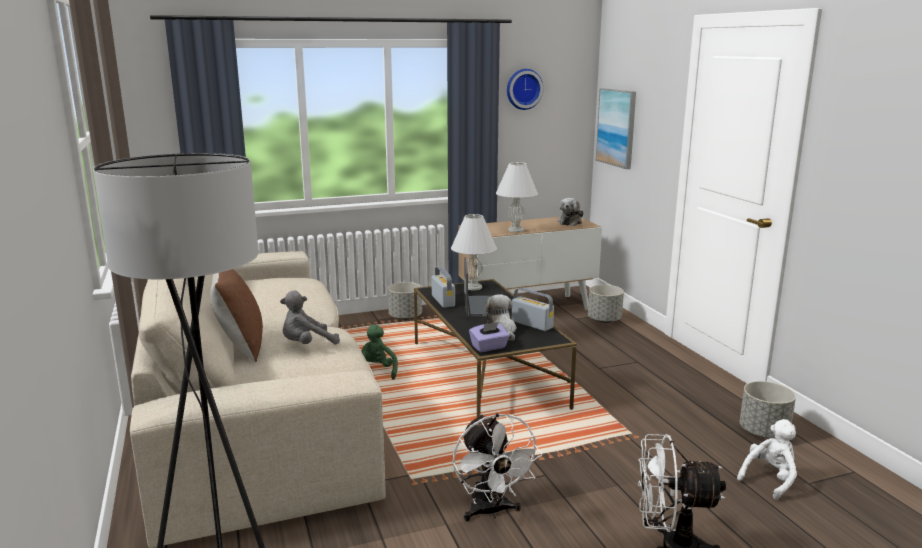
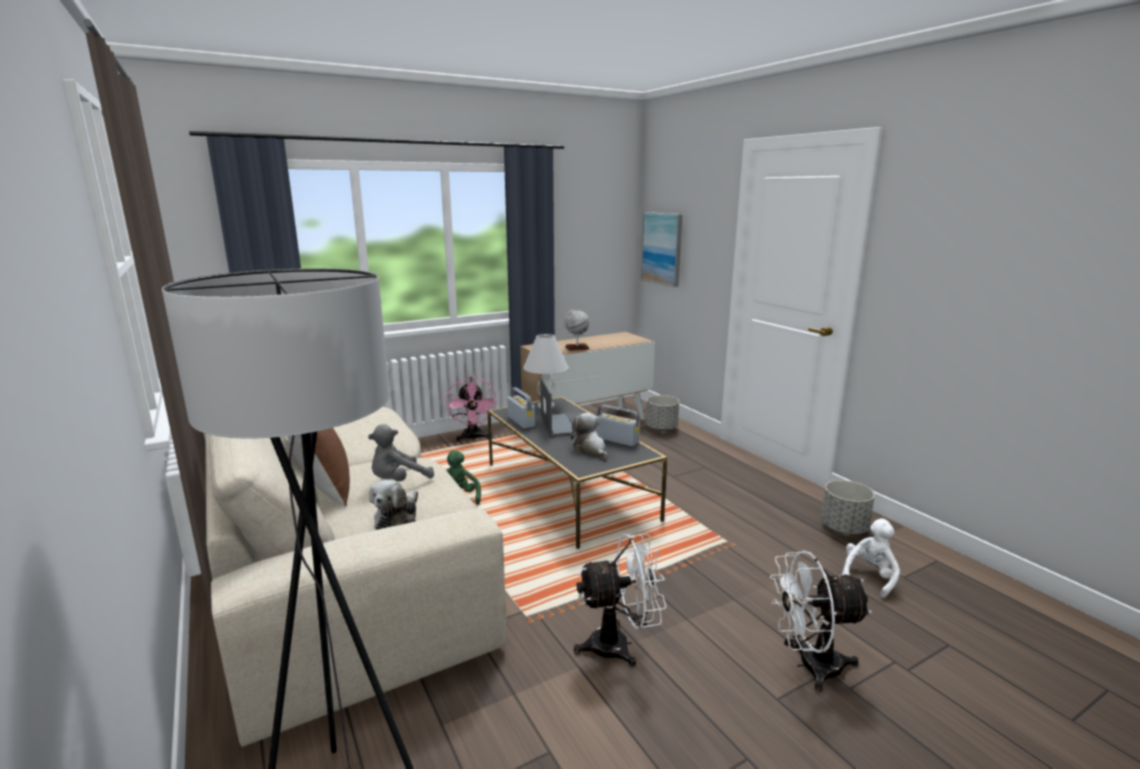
camera: 10 degrees left, 0 degrees up
grey planter [388,282,422,320] -> pink fan [446,377,497,441]
white fan [453,413,543,521] -> white fan turned 75 degrees counterclockwise [573,533,666,667]
purple tissue box [469,322,510,352] -> none
white table lamp [496,162,538,233] -> globe [564,309,590,351]
wall clock [507,69,543,110] -> none
plush toy [558,198,584,226] -> plush toy moved to [369,480,418,530]

